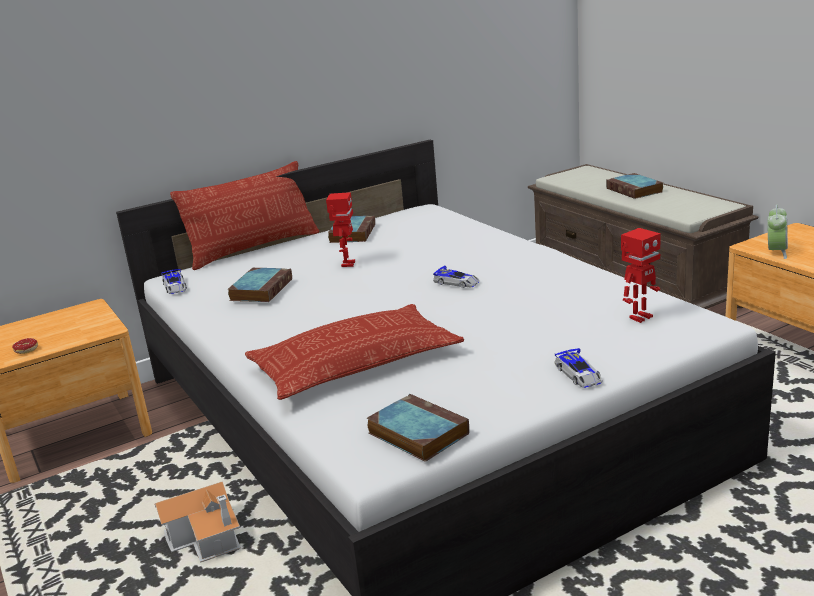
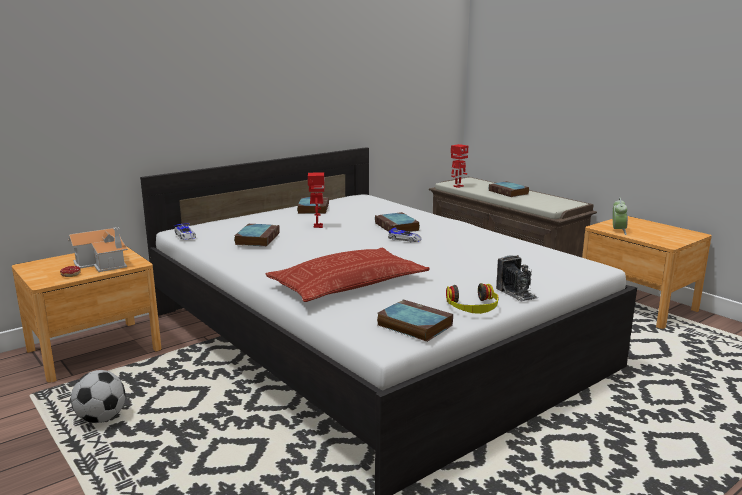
camera: 10 degrees left, 5 degrees down
toy house [154,481,241,563] -> toy house moved to [68,227,128,272]
pillow [170,161,319,270] -> none
toy car [554,348,602,388] -> camera [496,255,538,302]
toy robot [621,228,661,323] -> toy robot moved to [451,144,468,188]
none -> football [71,370,125,423]
none -> book [375,212,420,232]
none -> headphones [446,283,498,314]

